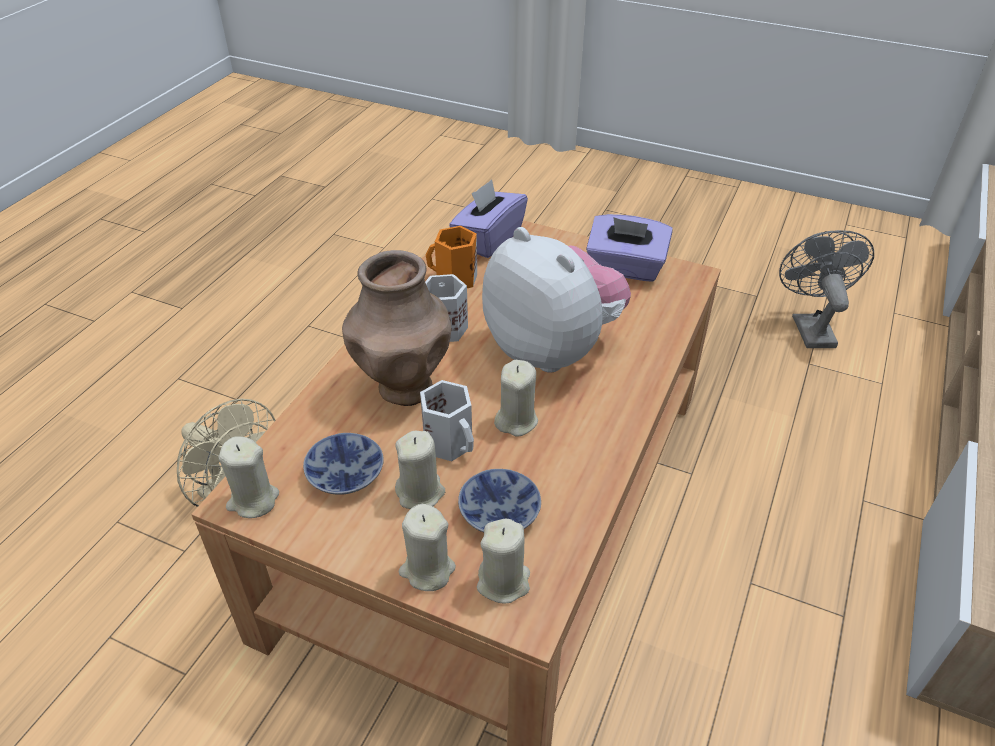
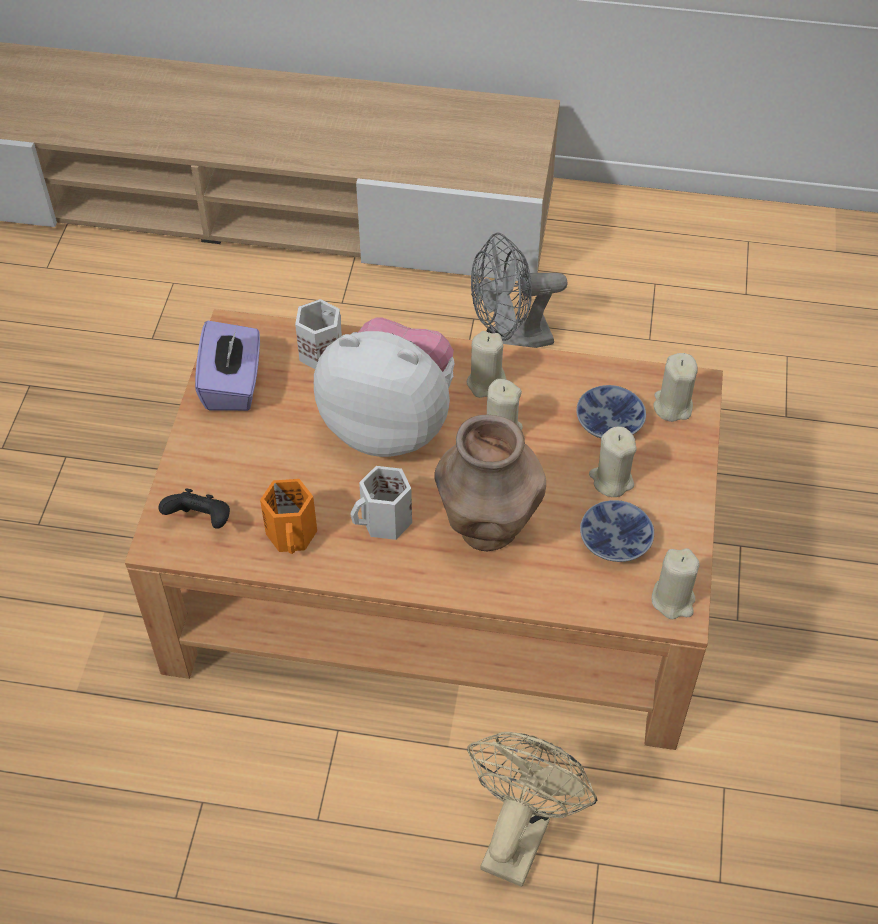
camera: 105 degrees left, 10 degrees up
beige candle [399,504,456,591] -> beige candle moved to [467,331,506,398]
white mug [420,380,474,461] -> white mug moved to [295,299,342,369]
purple tissue box [449,179,528,258] -> black game controller [158,488,230,529]
plush toy [482,227,631,373] -> plush toy turned 75 degrees clockwise [314,317,455,457]
grey fan [779,230,874,348] -> grey fan moved to [471,232,567,348]

